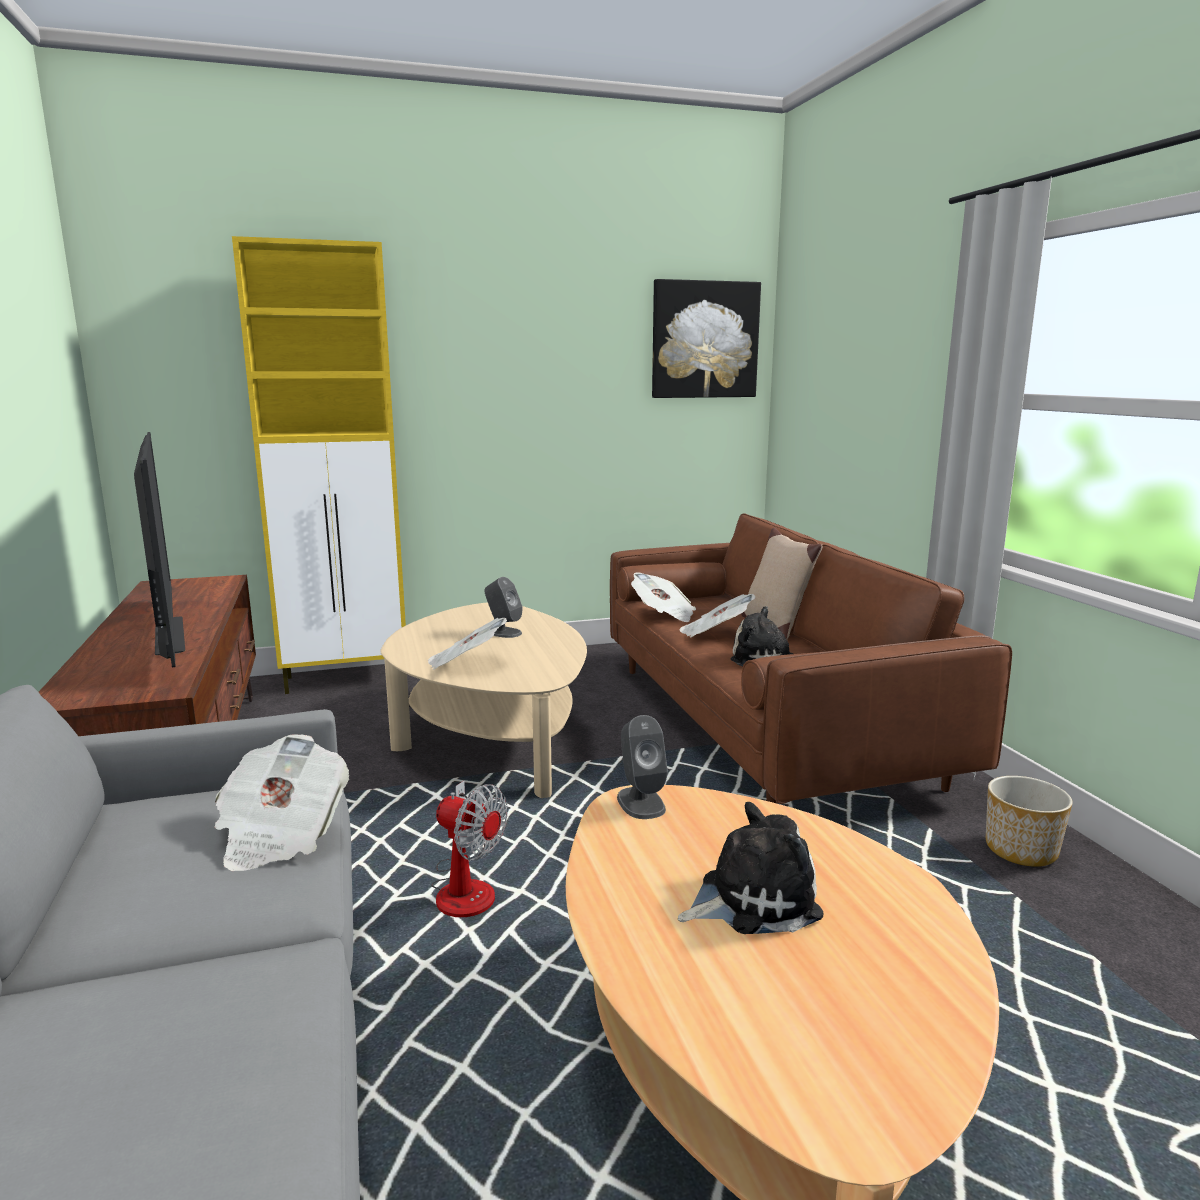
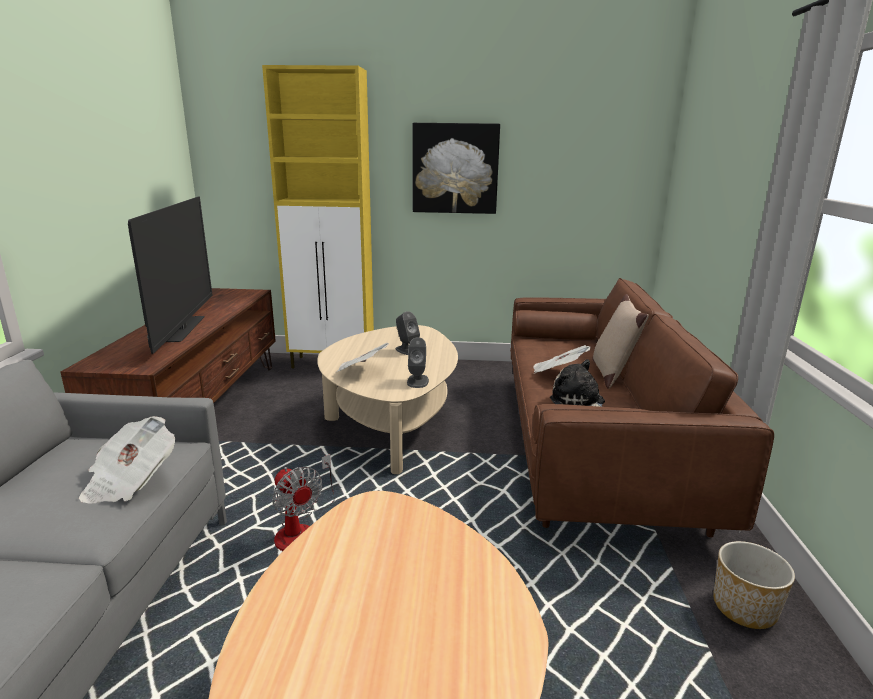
camera: 20 degrees right, 5 degrees up
grey speaker [617,715,668,819] -> grey speaker moved to [407,337,429,388]
newspaper [631,572,696,622] -> none
picture [652,279,761,398] -> picture moved to [412,123,500,214]
plush toy [678,802,823,934] -> none

